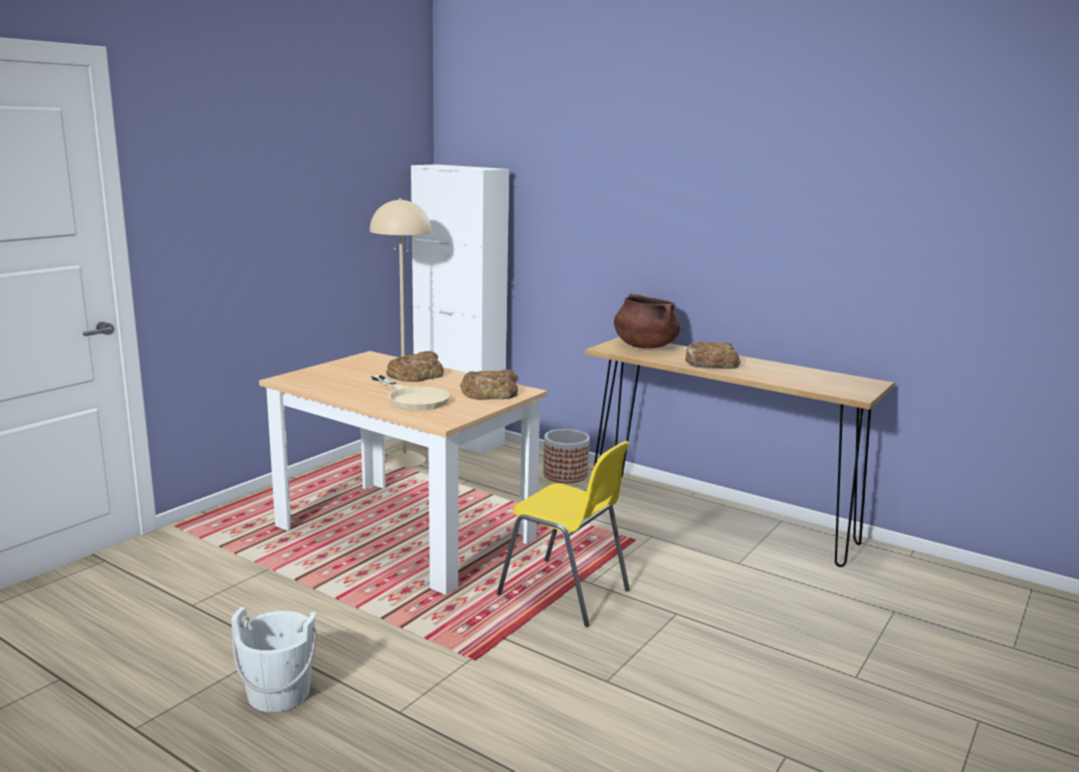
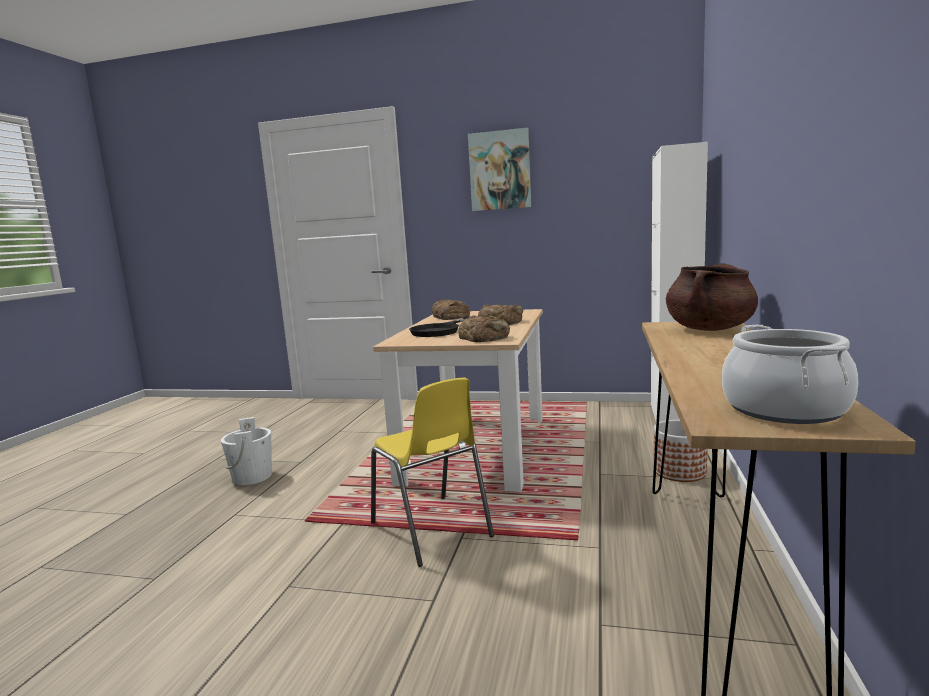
camera: 70 degrees right, 5 degrees down
beige floor lamp [370,198,432,468] -> none
beige frying pan [371,375,450,411] -> black frying pan [409,316,471,337]
yellow chair [497,441,630,627] -> yellow chair turned 45 degrees counterclockwise [371,378,494,567]
bread [685,342,741,369] -> bread moved to [432,300,470,320]
none -> picture [468,128,532,211]
none -> cooking pot [722,325,858,424]

